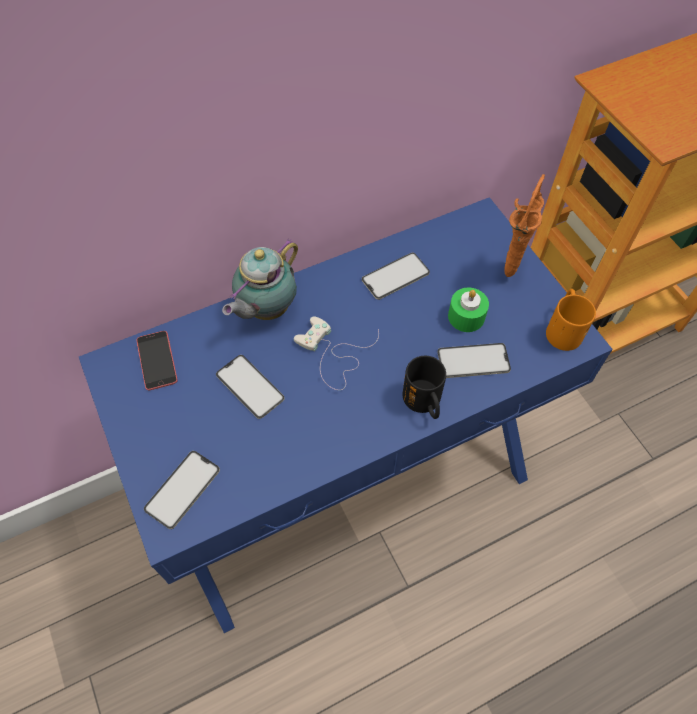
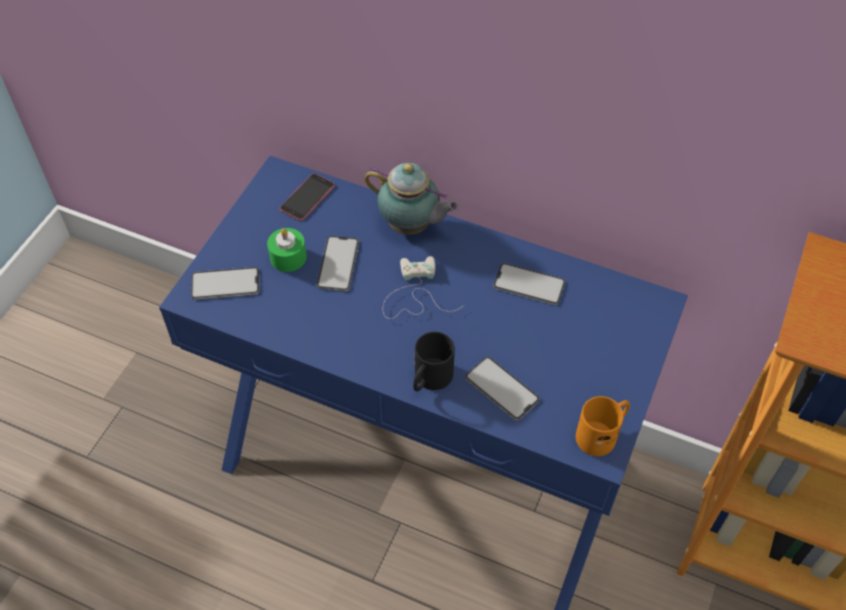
camera: 50 degrees right, 5 degrees down
teapot [222,238,298,320] -> teapot turned 150 degrees counterclockwise [364,163,459,235]
green candle [448,288,489,332] -> green candle moved to [267,228,307,272]
orange vase [504,174,545,277] -> none

